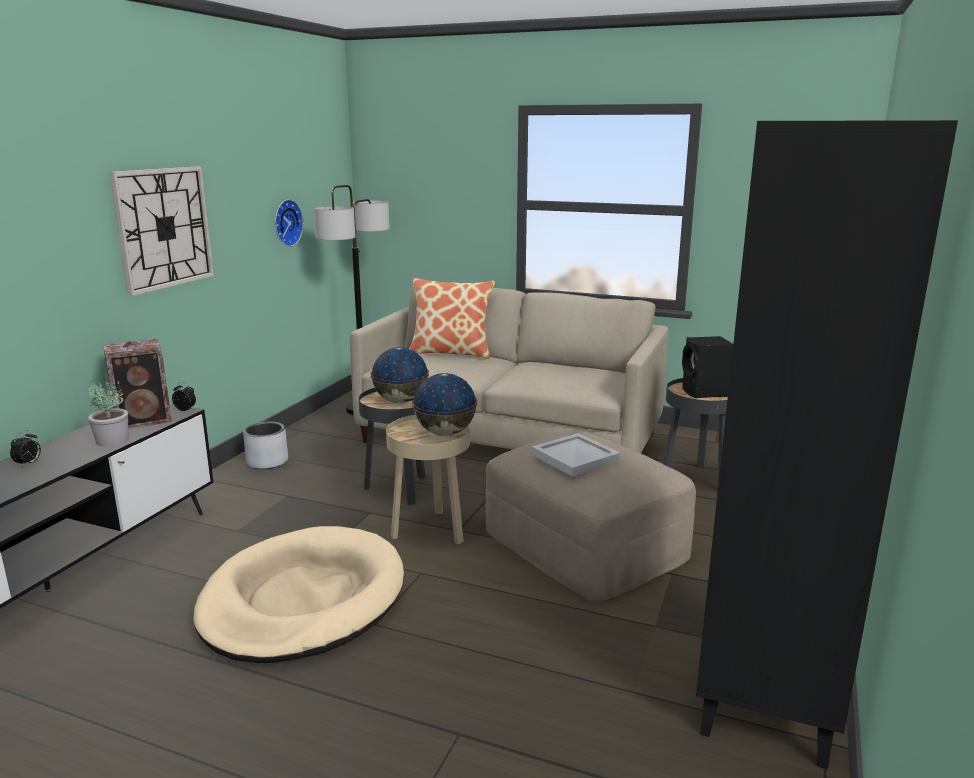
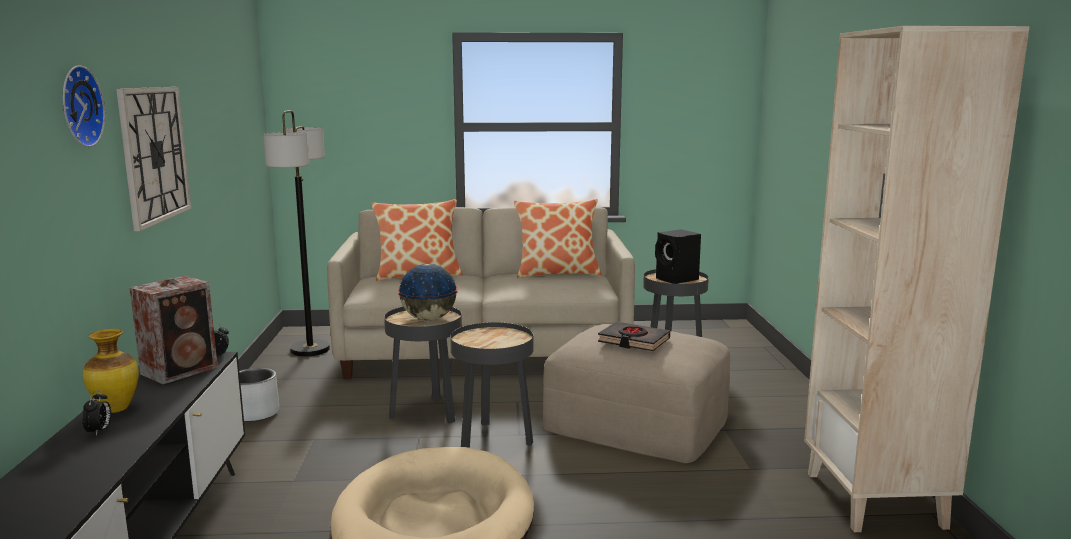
camera: 25 degrees left, 5 degrees down
potted plant [88,375,128,446] -> none
wall clock [275,199,304,247] -> wall clock moved to [62,65,105,147]
beige side table [386,415,470,545] -> black side table [450,322,533,448]
globe [412,373,477,436] -> none
white tray [531,433,620,476] -> black book [598,322,670,351]
black bookcase [696,120,958,769] -> beige bookcase [804,26,1030,532]
none -> vase [83,329,139,413]
none -> pillow [514,199,602,278]

